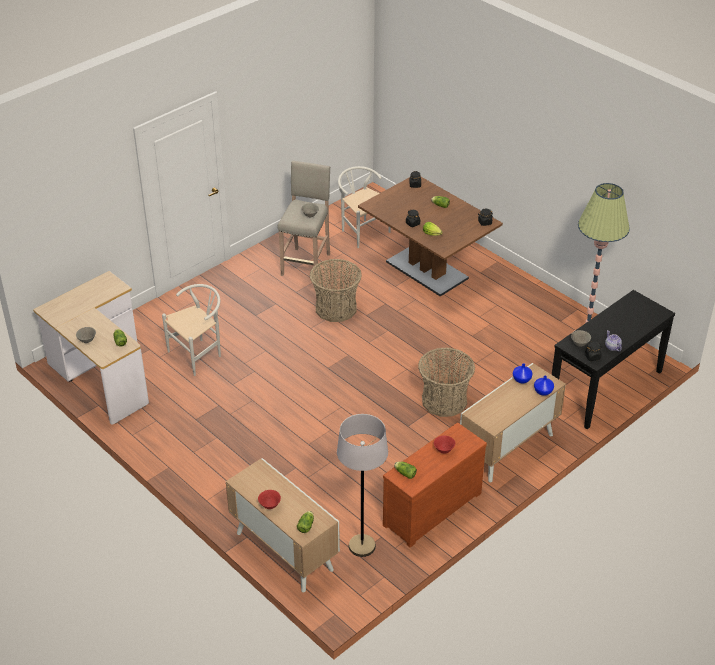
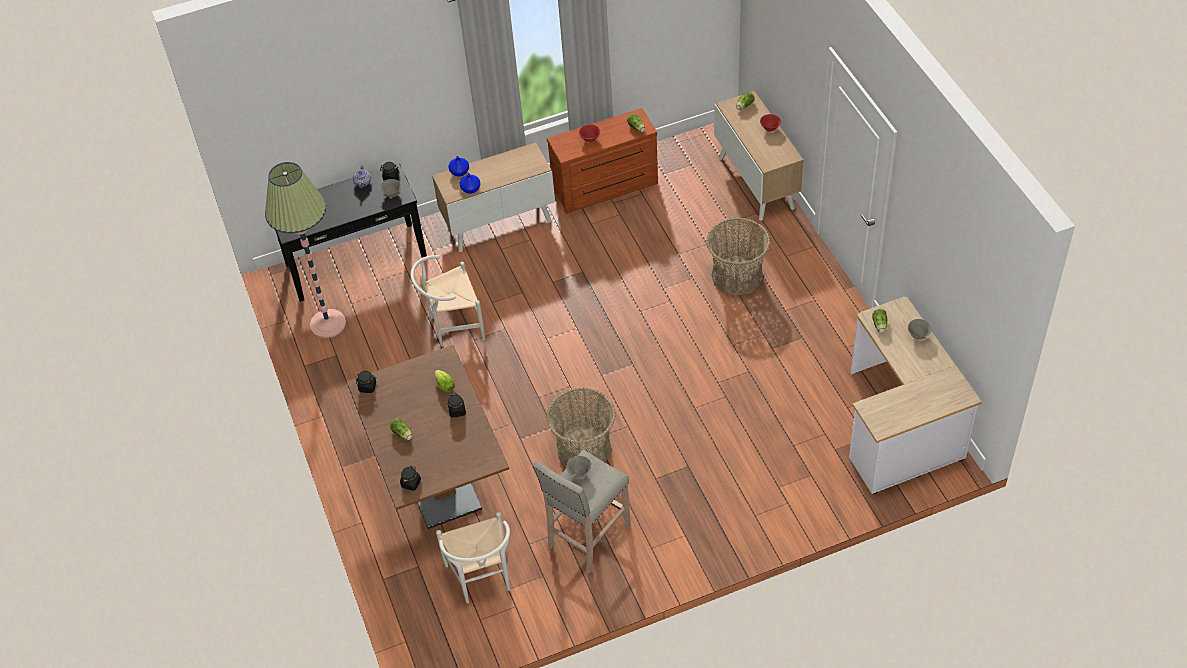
camera: 155 degrees left, 10 degrees up
white chair [162,284,221,376] -> white chair moved to [411,255,485,347]
grey floor lamp [337,414,388,557] -> none
basket [418,348,475,417] -> basket moved to [707,218,770,296]

